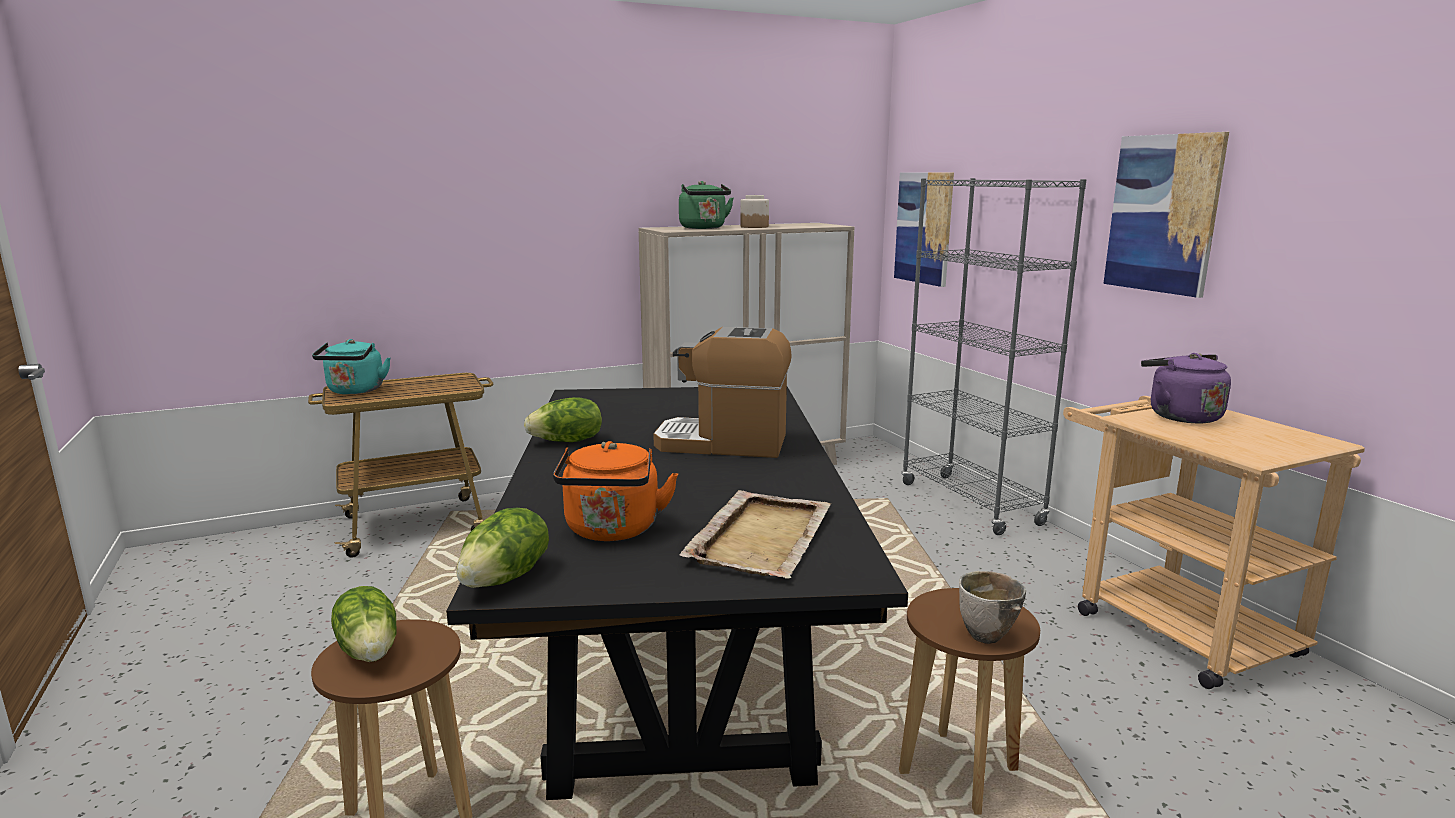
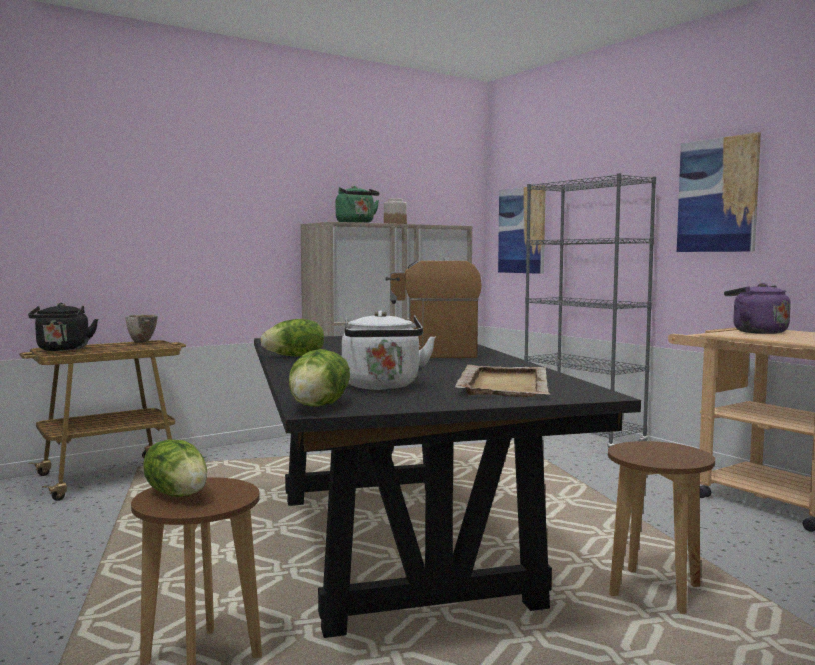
camera: 10 degrees left, 10 degrees down
turquoise kettle [312,339,391,394] -> black kettle [28,303,98,351]
orange kettle [553,441,678,541] -> white kettle [342,310,436,390]
bowl [959,571,1026,644] -> bowl moved to [125,315,158,342]

